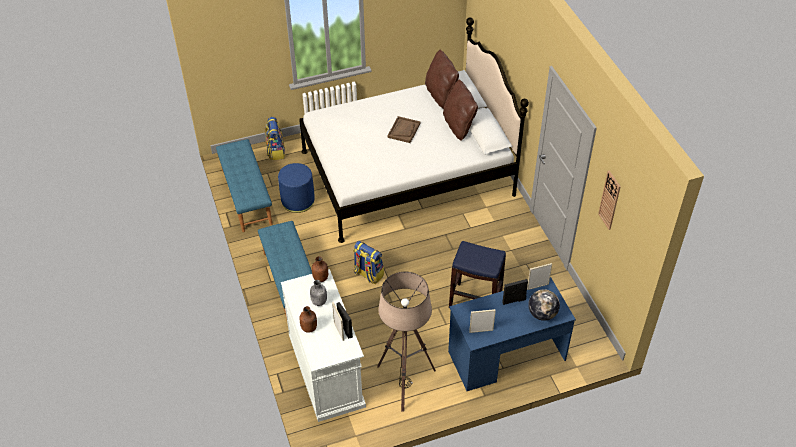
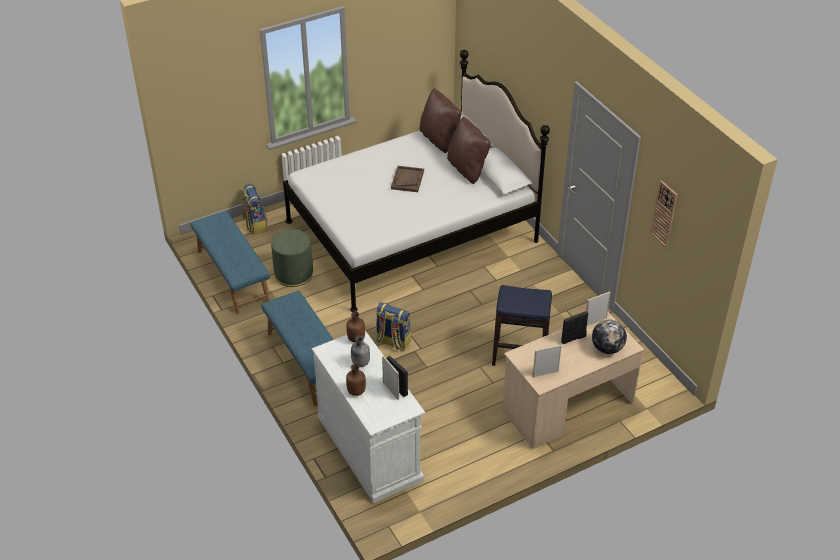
camera: 10 degrees left, 5 degrees down
blue ottoman [278,163,315,213] -> green ottoman [271,229,313,287]
floor lamp [377,272,436,412] -> none
blue desk [448,277,576,391] -> beige desk [502,312,644,449]

